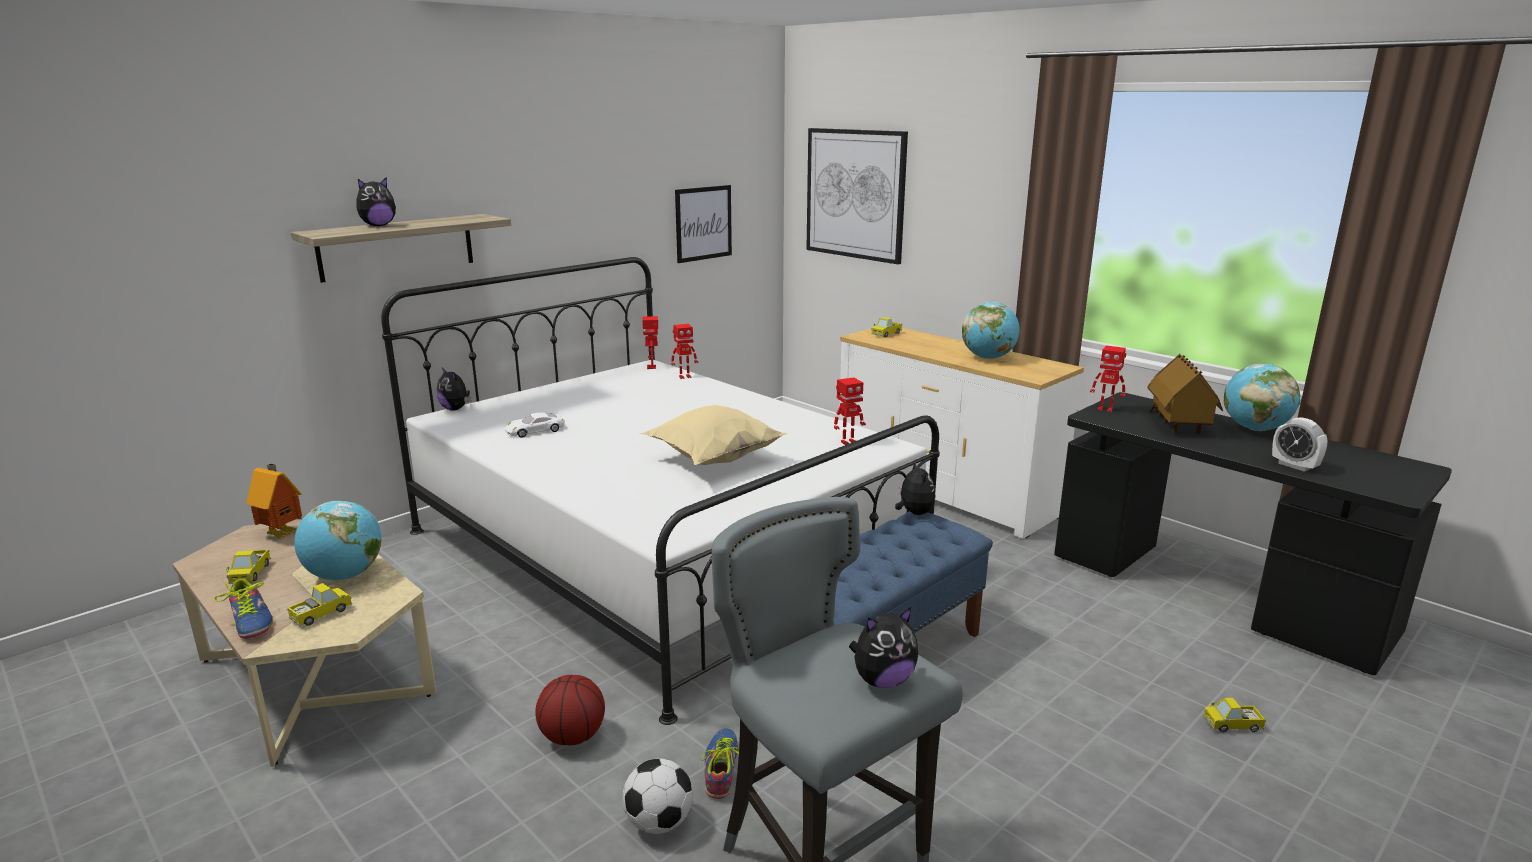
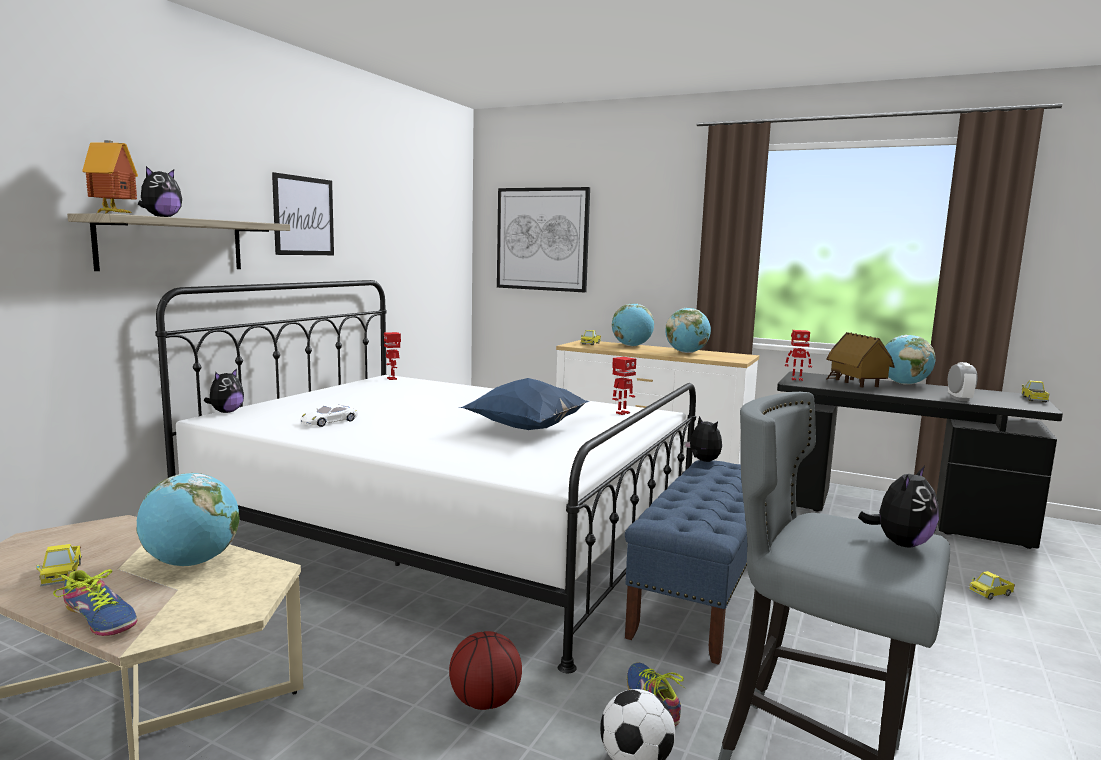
camera: 20 degrees left, 10 degrees down
toy house [246,463,302,539] -> toy house moved to [82,140,138,213]
toy truck [287,583,352,626] -> toy truck moved to [1021,380,1050,402]
plush toy [437,367,471,411] -> plush toy turned 90 degrees counterclockwise [204,368,244,413]
beige pillow [639,405,788,465] -> blue pillow [459,378,589,430]
toy robot [671,324,698,379] -> none
picture [675,185,732,263] -> picture moved to [272,172,334,255]
alarm clock [1272,417,1328,472] -> alarm clock turned 120 degrees counterclockwise [948,362,978,401]
none -> globe [612,303,654,346]

